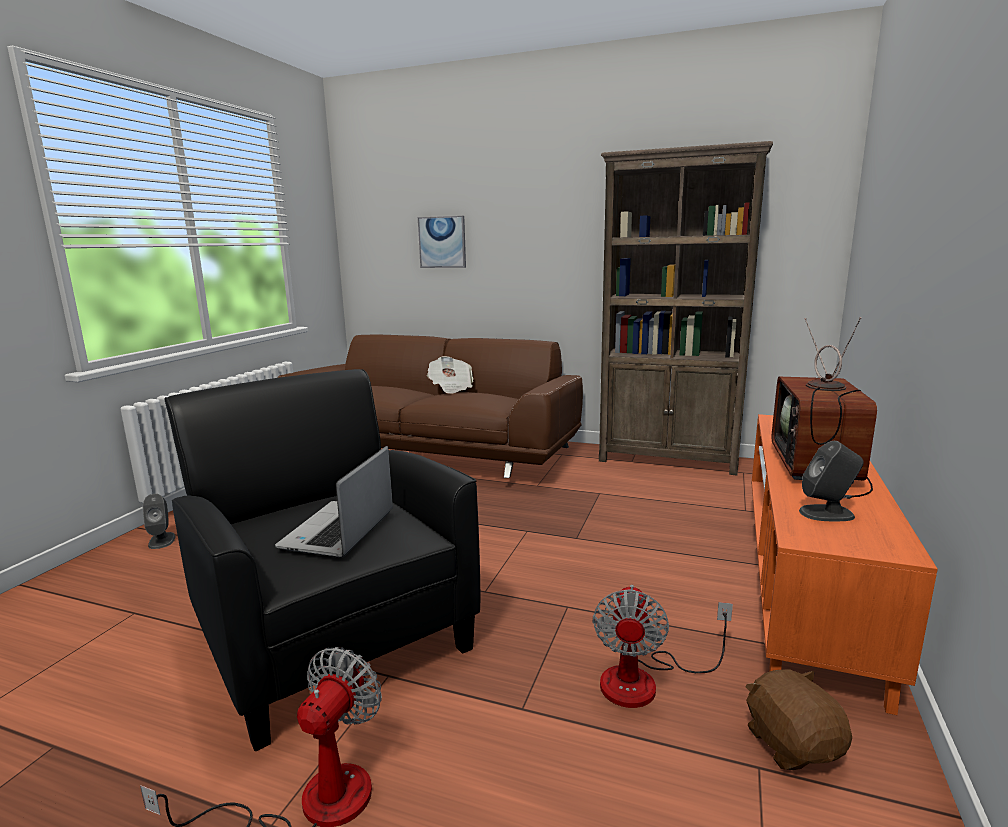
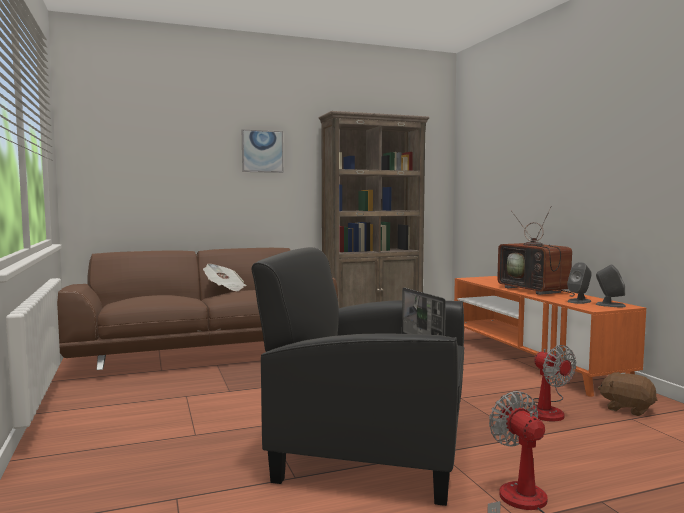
camera: 40 degrees left, 10 degrees down
grey speaker [143,494,175,549] -> grey speaker moved to [596,264,626,307]
picture [418,216,466,268] -> picture moved to [242,129,283,173]

